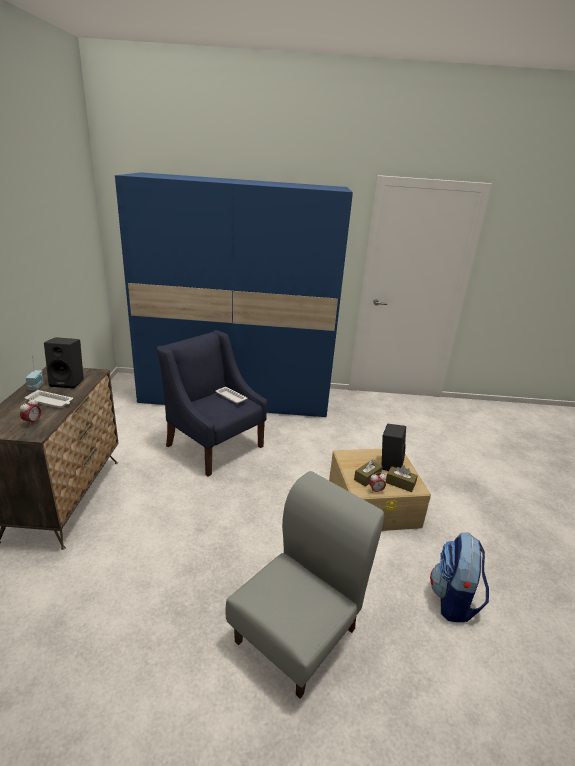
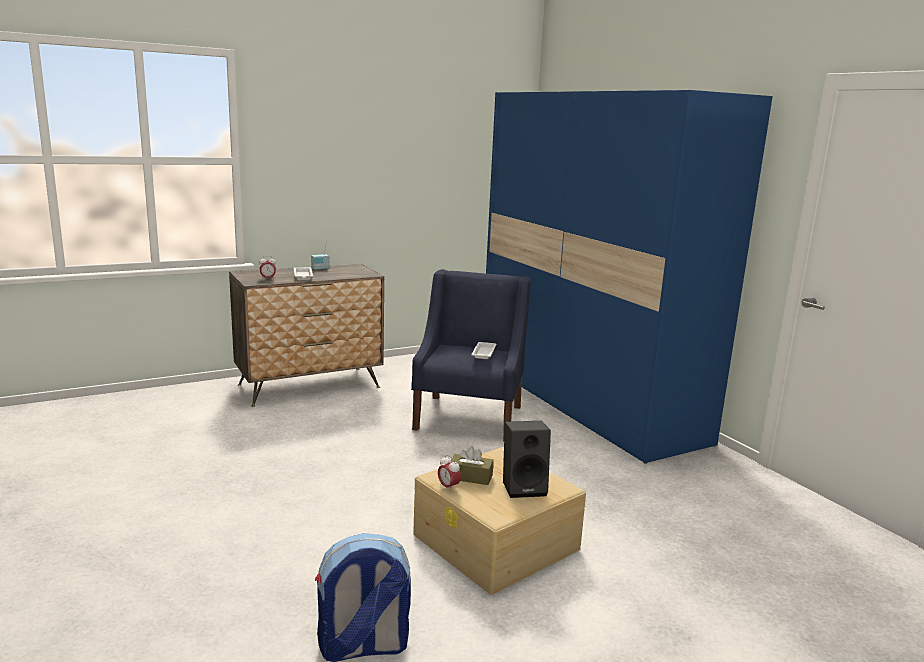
camera: 60 degrees right, 10 degrees down
black speaker [44,337,84,389] -> none
grey chair [225,471,384,699] -> none
brown tissue box [386,465,418,492] -> none

